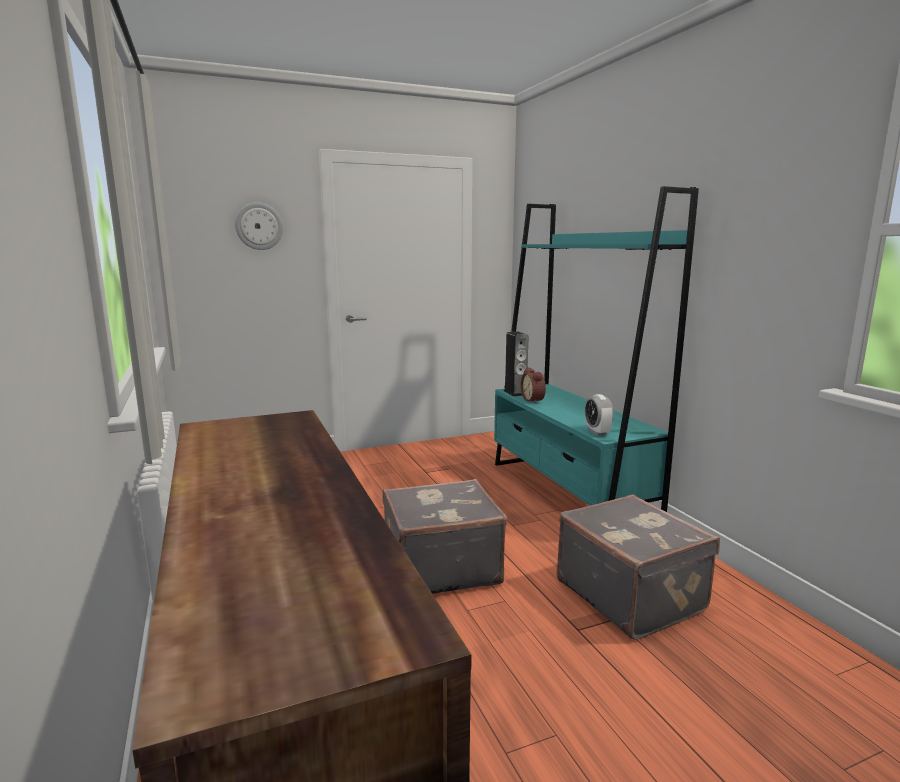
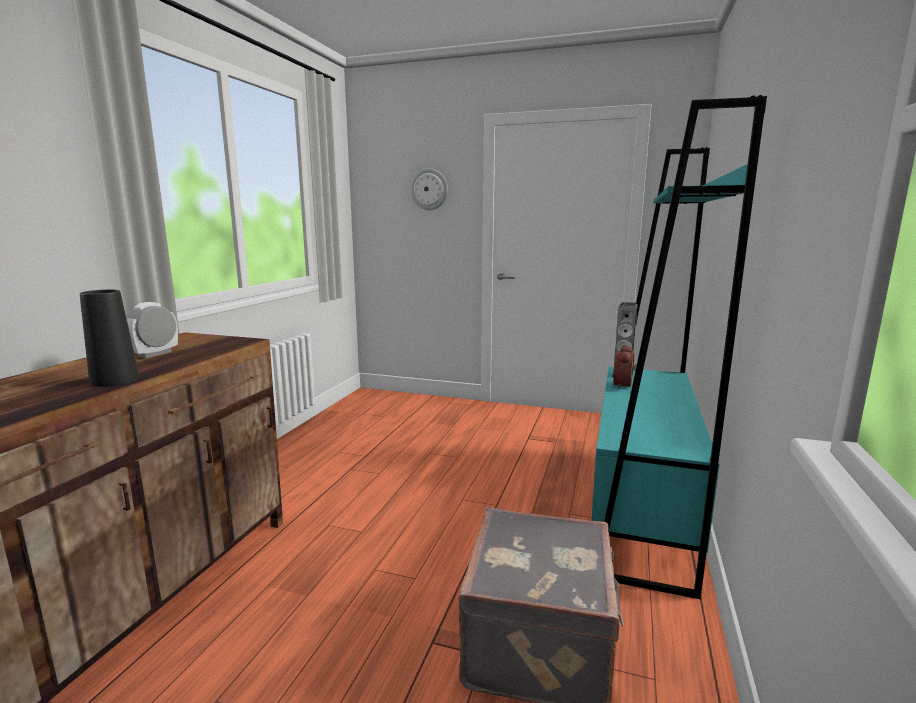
camera: 40 degrees right, 0 degrees up
grey suitcase [382,479,507,594] -> none
alarm clock [585,394,613,436] -> alarm clock moved to [126,302,178,358]
none -> black vase [80,290,139,387]

